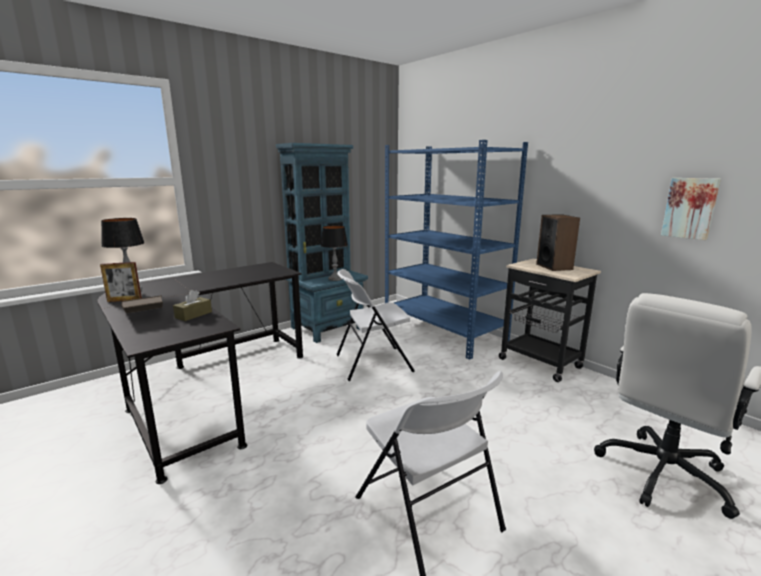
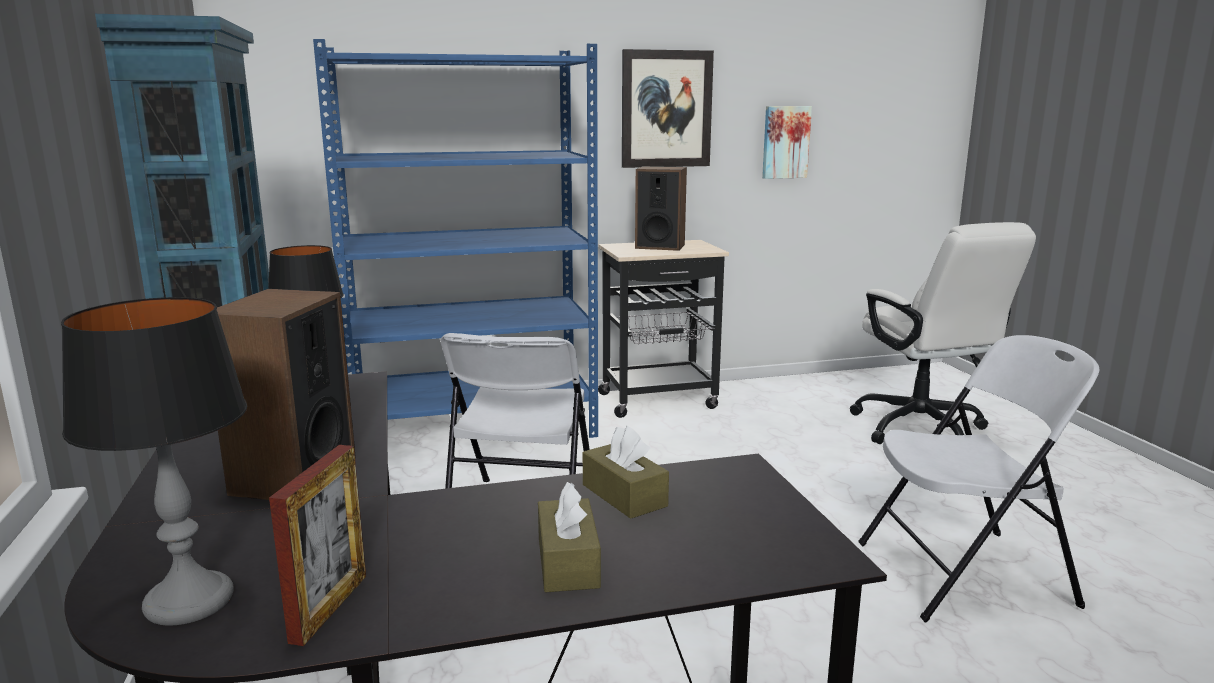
camera: 65 degrees left, 0 degrees up
brown book [121,295,163,313] -> brown tissue box [538,482,601,592]
none -> speaker [217,289,356,500]
none -> picture [622,49,714,168]

